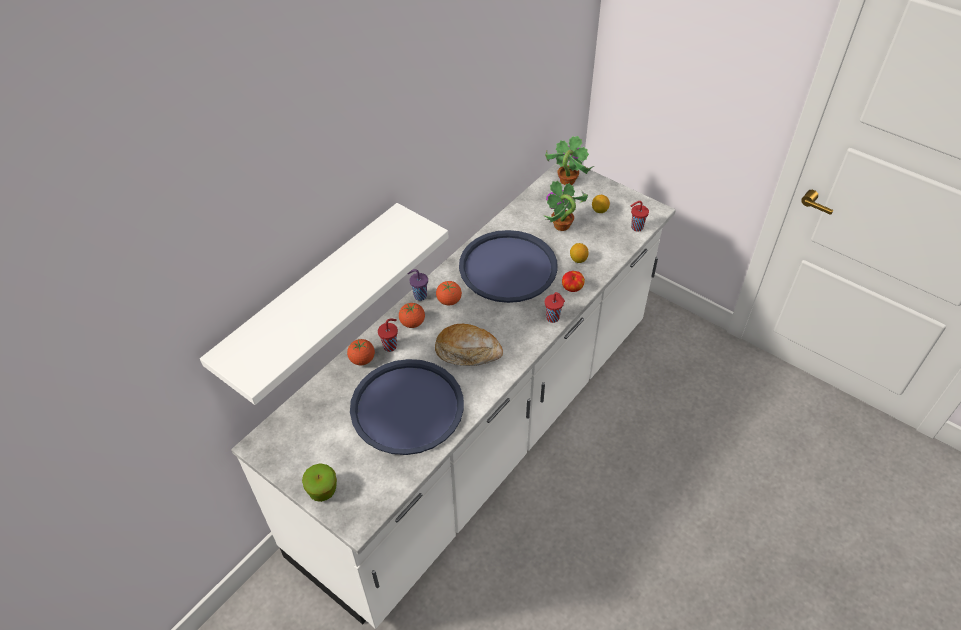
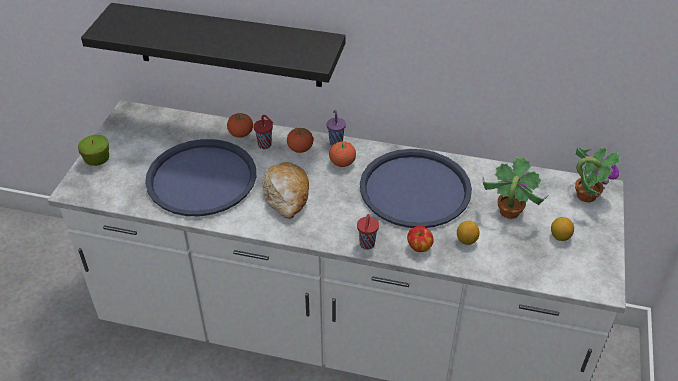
camera: 65 degrees right, 5 degrees down
white shelf [200,203,449,405] -> black shelf [81,3,346,87]
red cup [631,201,649,232] -> none

